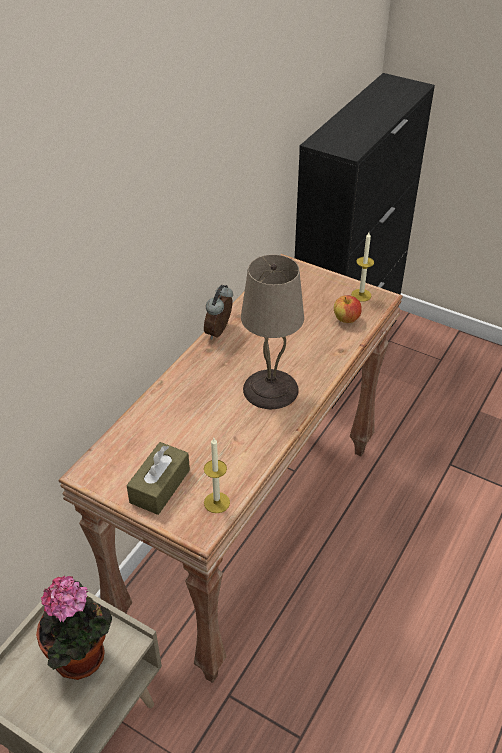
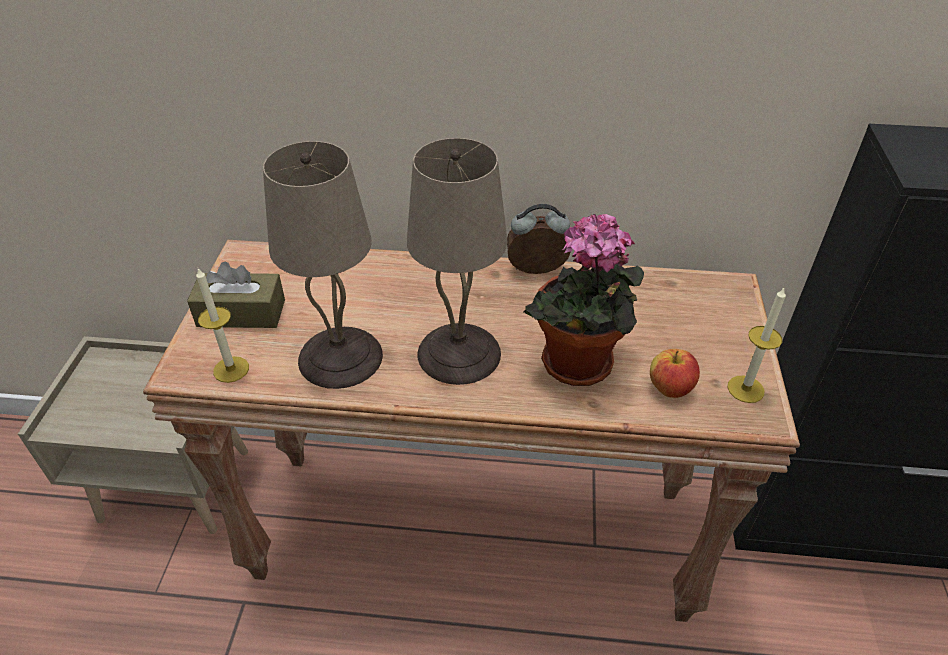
camera: 65 degrees right, 0 degrees up
potted plant [36,576,112,680] -> potted plant moved to [523,214,644,386]
none -> beige table lamp [263,141,383,389]

